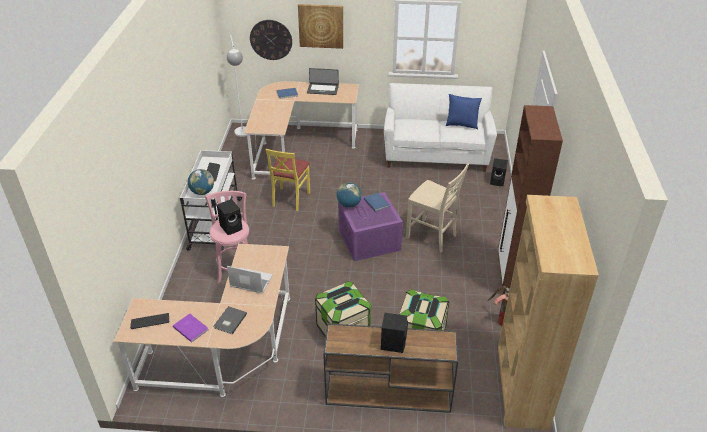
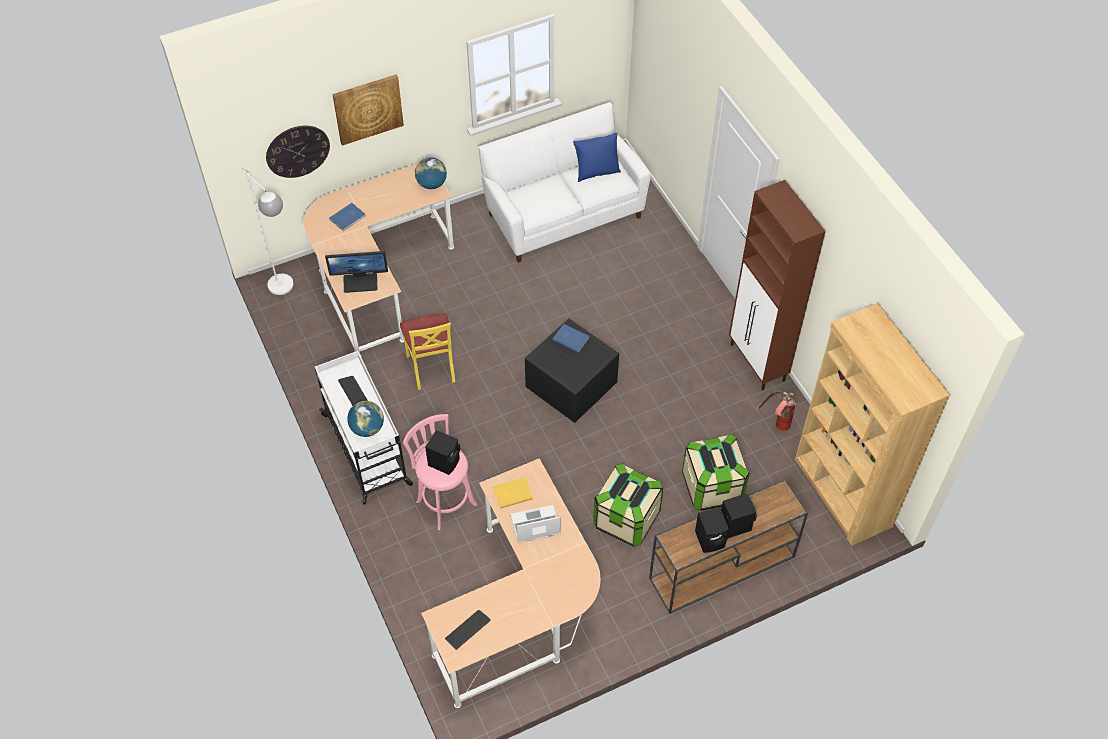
camera: 30 degrees left, 15 degrees up
purple book [173,314,208,342] -> none
grey book [214,306,247,335] -> none
laptop [307,68,339,95] -> none
globe [337,182,362,208] -> globe moved to [415,157,447,189]
purple storage box [338,192,403,261] -> black storage box [525,318,619,423]
beige chair [406,163,469,253] -> none
black speaker [490,158,508,186] -> black speaker moved to [695,507,729,553]
none -> monitor [325,251,388,293]
none -> yellow book [493,477,533,509]

